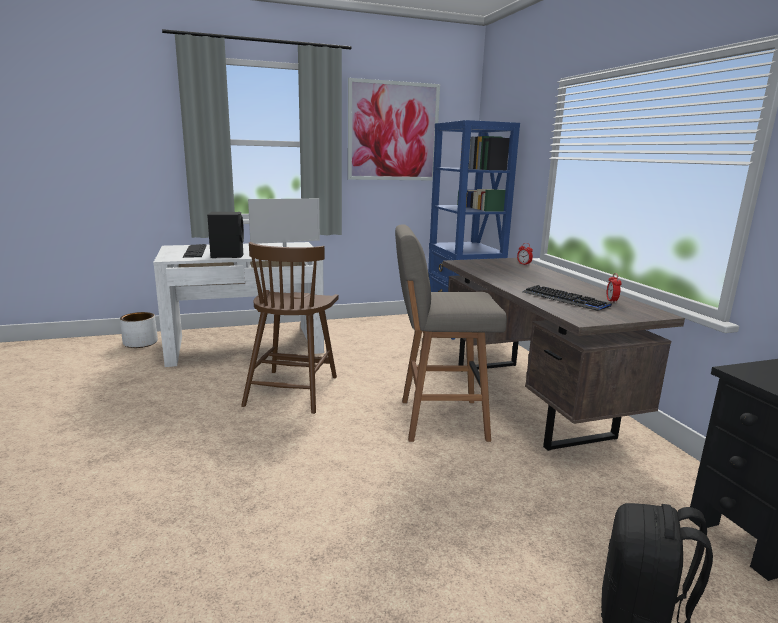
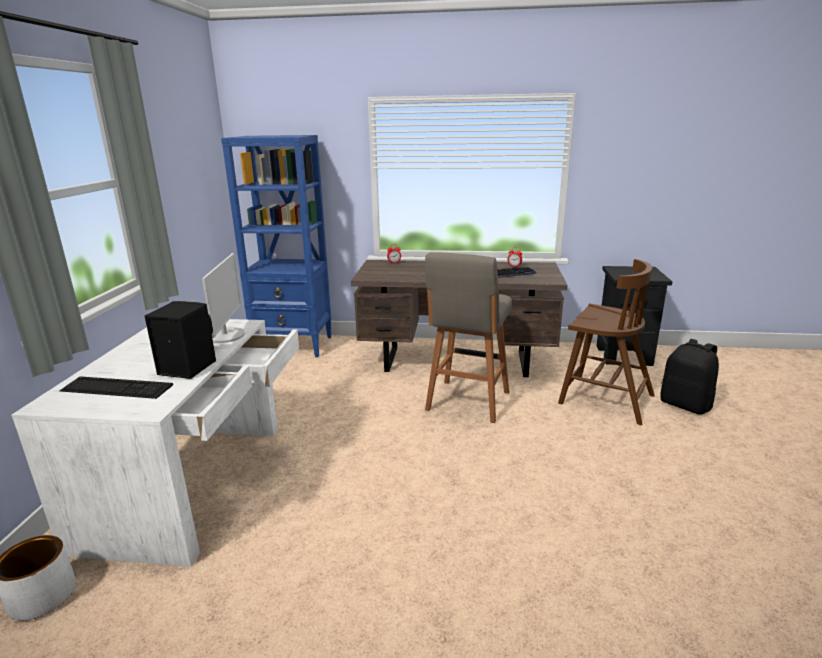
camera: 65 degrees left, 5 degrees up
brown chair [241,242,339,414] -> brown chair moved to [558,259,655,425]
picture [348,78,440,181] -> none

